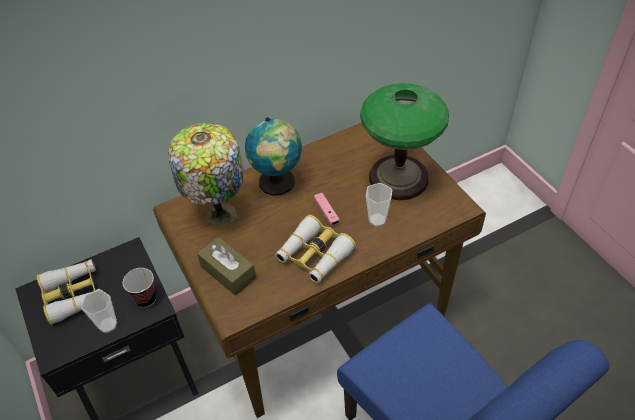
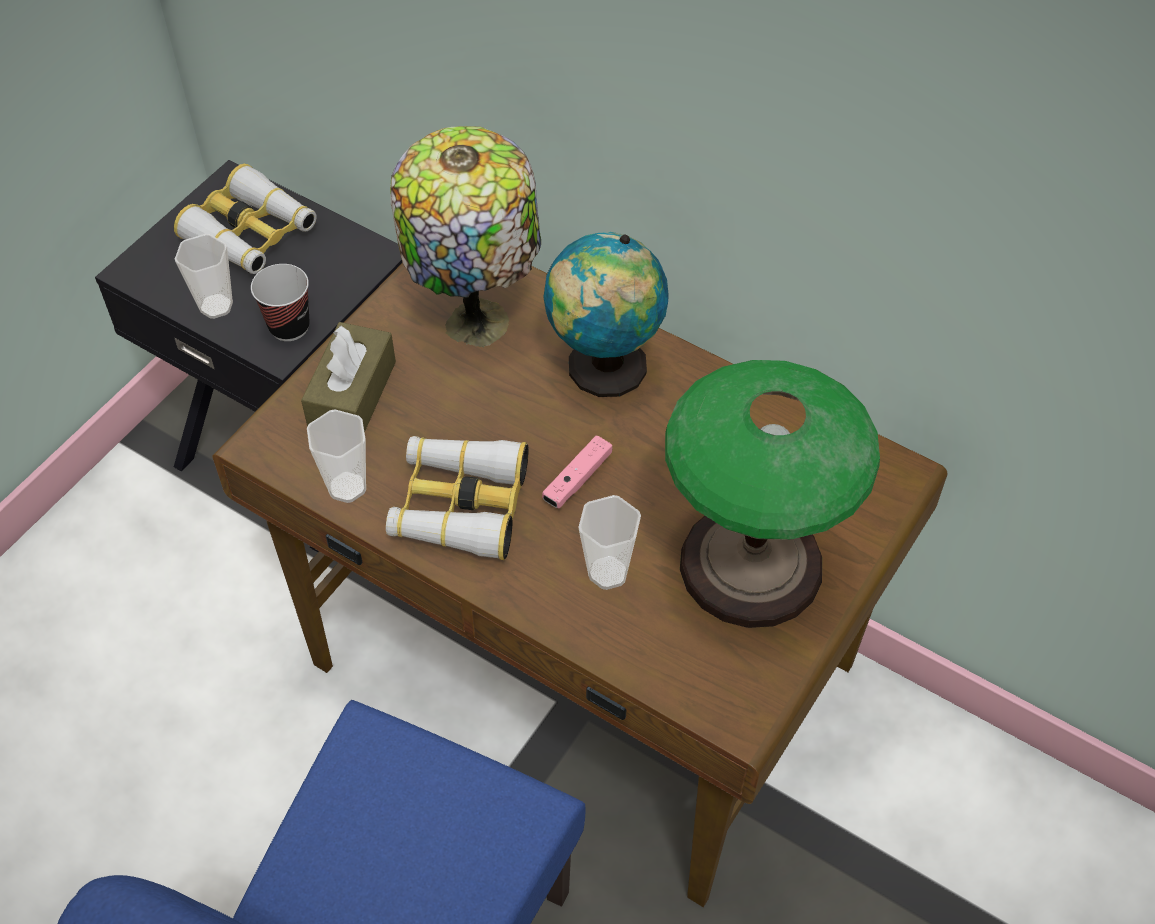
camera: 60 degrees right, 5 degrees up
none -> cup [307,409,366,503]

